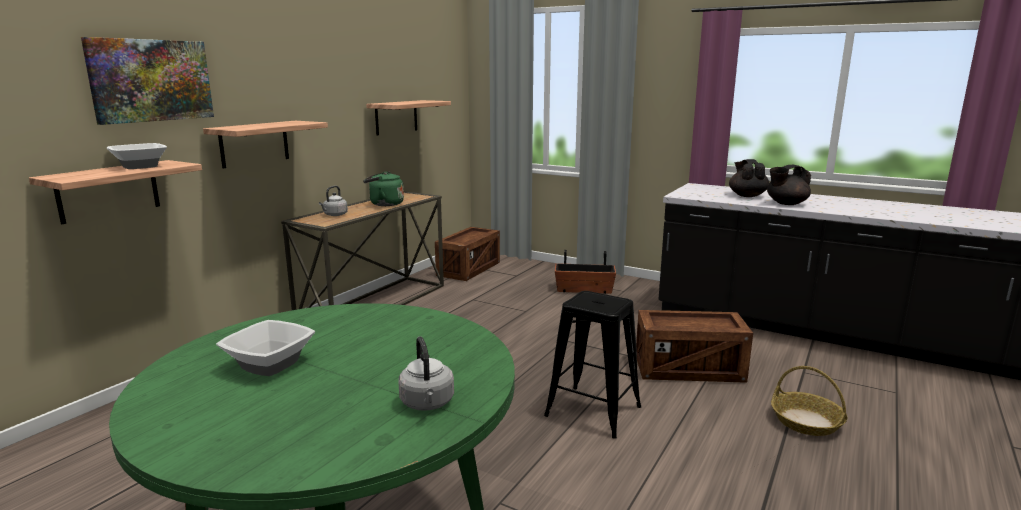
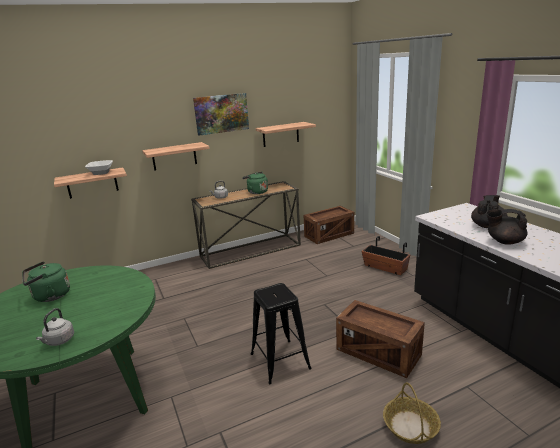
camera: 35 degrees right, 5 degrees up
picture [81,37,214,125] -> picture moved to [193,93,249,136]
bowl [216,320,315,376] -> green kettle [22,261,70,302]

